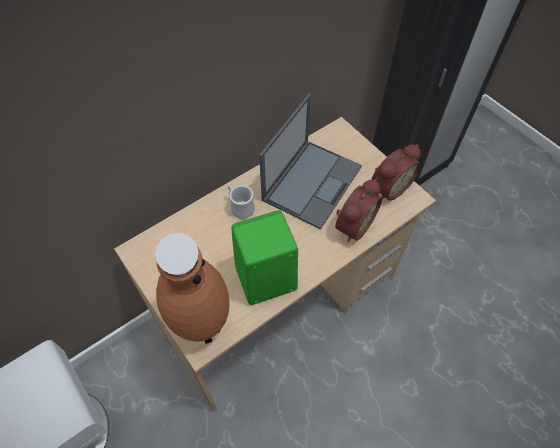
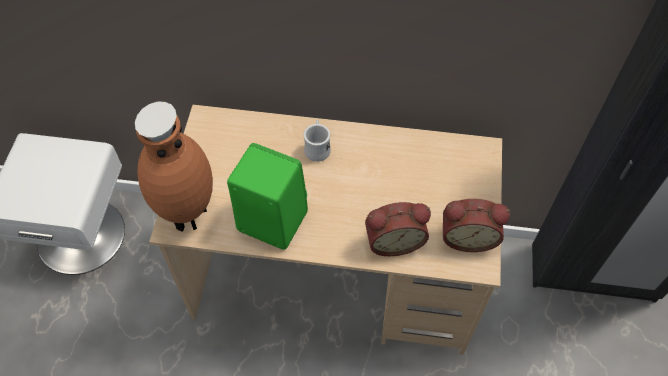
camera: 45 degrees right, 0 degrees up
laptop [259,93,362,230] -> none

